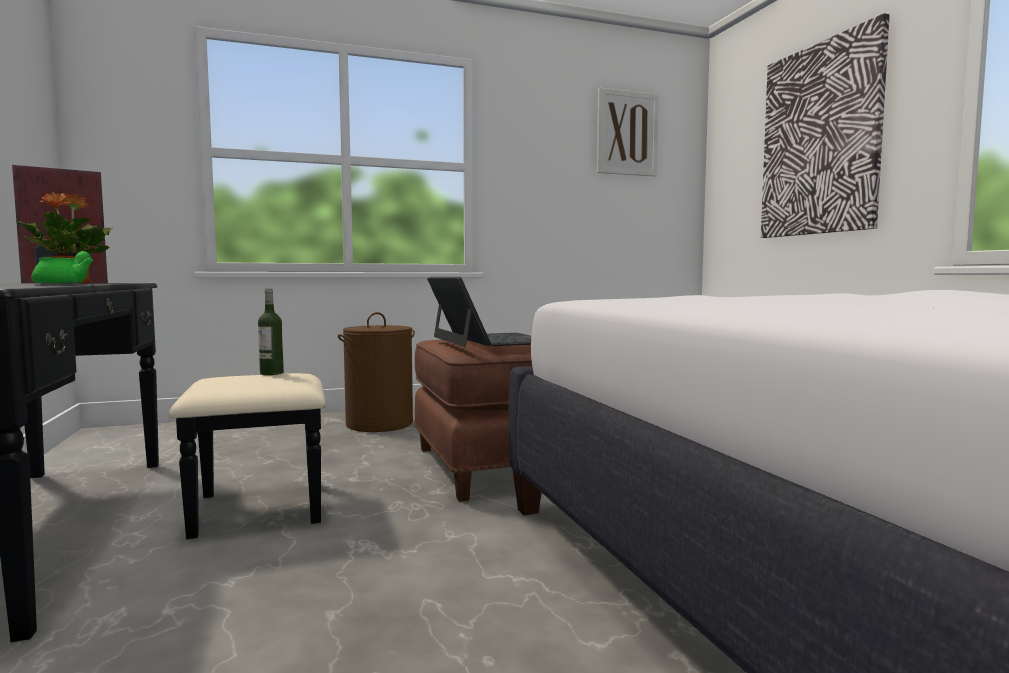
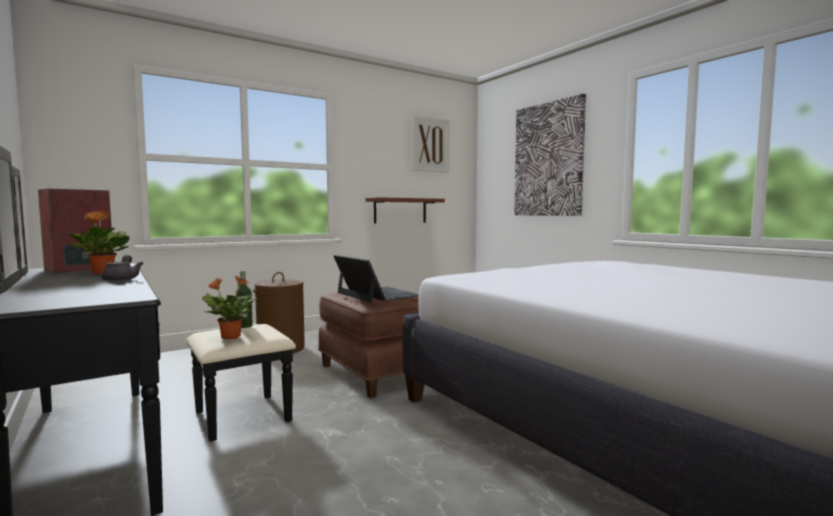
camera: 15 degrees left, 0 degrees up
green teapot [31,251,93,285] -> grey teapot [102,255,144,282]
none -> potted plant [202,275,257,340]
none -> brown shelf [365,197,445,223]

